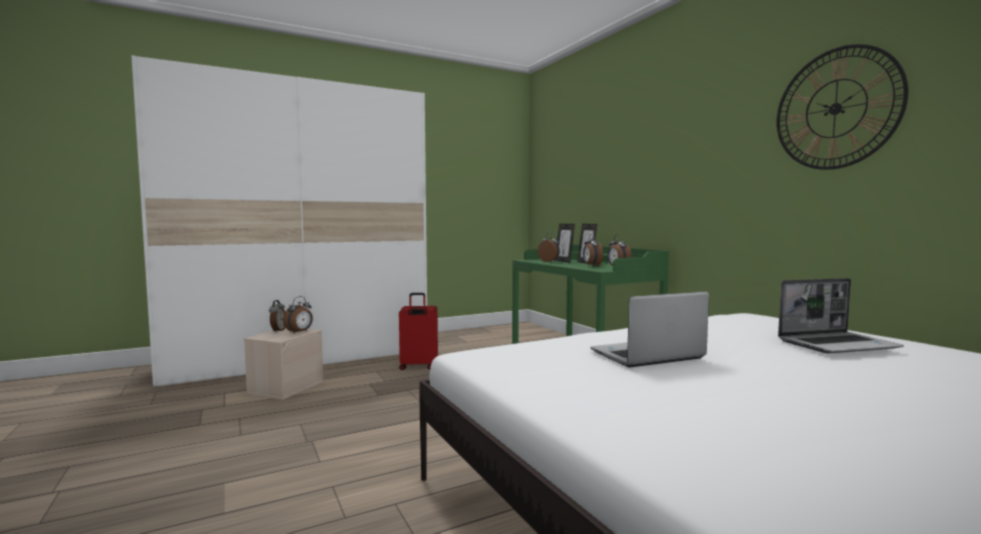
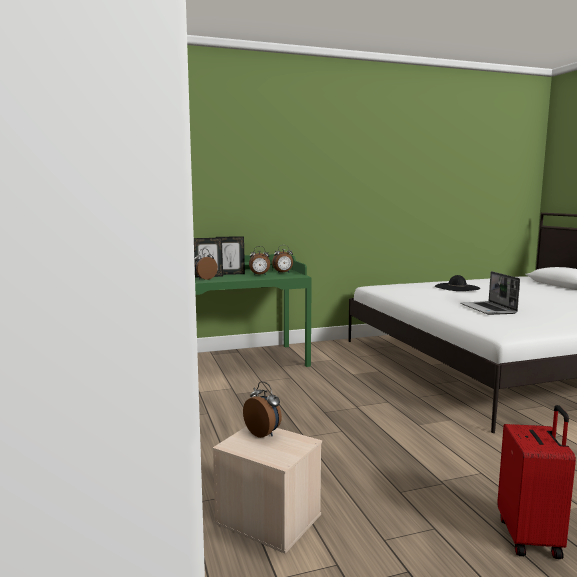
camera: 80 degrees left, 5 degrees up
alarm clock [269,300,285,333] -> none
red suitcase [399,293,438,370] -> red suitcase moved to [497,405,576,559]
wall clock [777,44,908,170] -> none
laptop [778,278,904,353] -> black hat [435,275,480,291]

